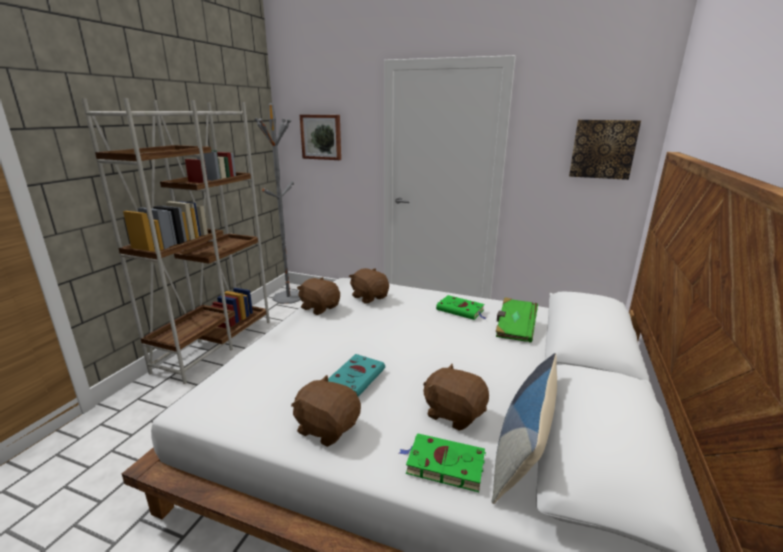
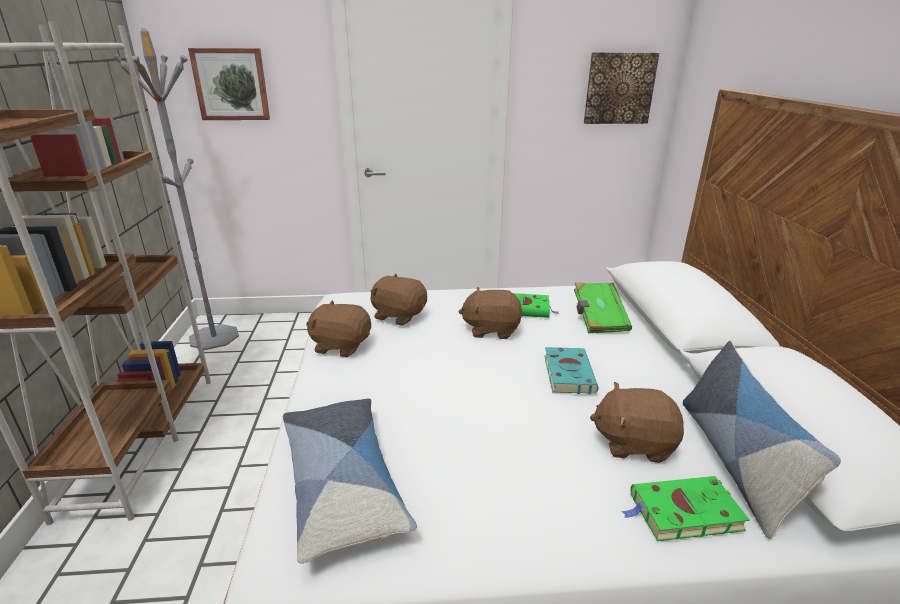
camera: 25 degrees left, 5 degrees up
brown plush toy [291,375,361,447] -> brown plush toy moved to [458,287,523,339]
turquoise book [328,354,385,397] -> turquoise book moved to [544,347,599,394]
none -> pillow [283,398,417,564]

